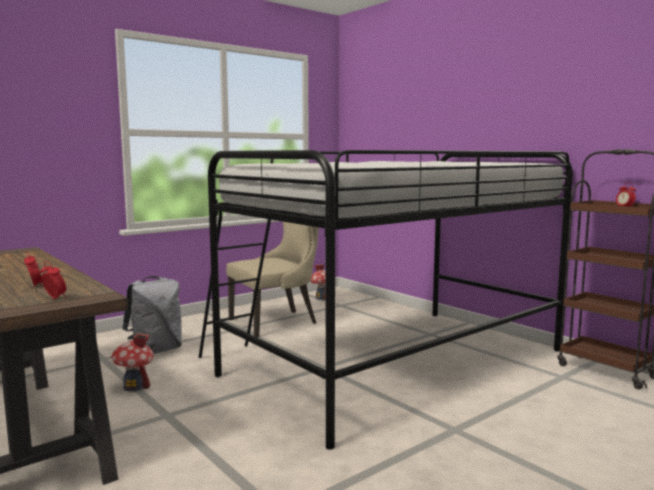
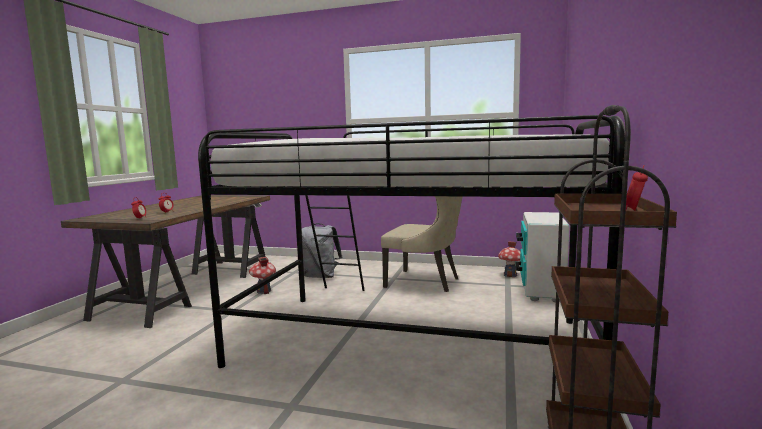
camera: 55 degrees right, 0 degrees up
none -> white nightstand [515,212,570,302]

